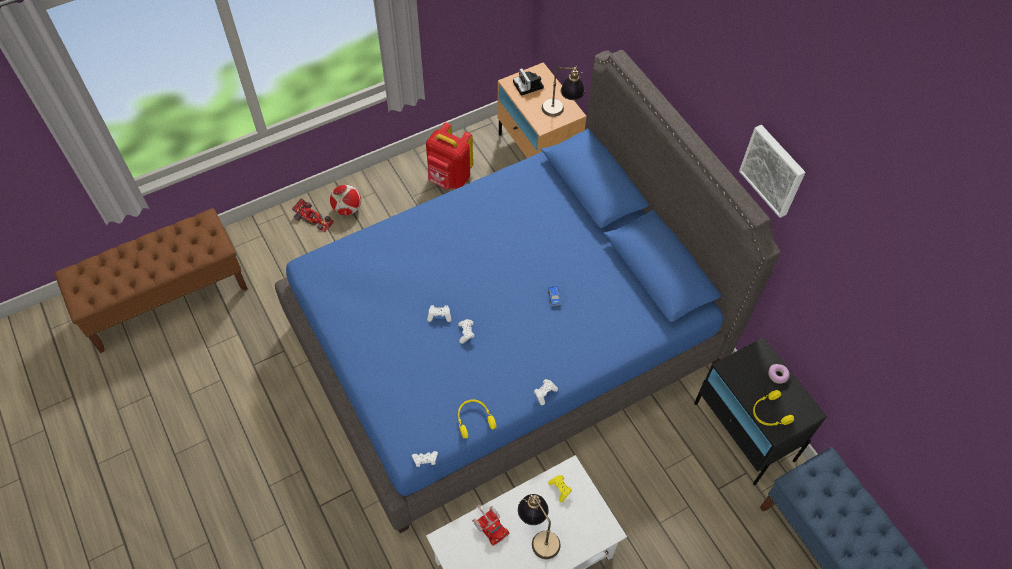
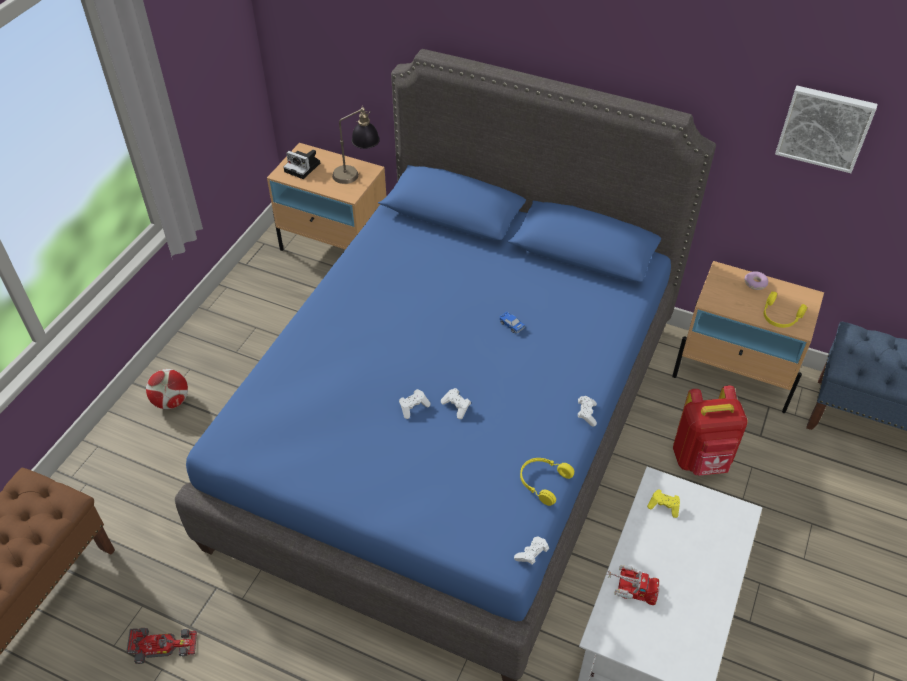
camera: 35 degrees left, 10 degrees down
toy car [292,198,334,232] -> toy car moved to [126,628,197,664]
red backpack [426,122,473,189] -> red backpack moved to [673,385,748,476]
table lamp [518,494,561,559] -> none
black nightstand [694,337,827,485] -> beige nightstand [672,261,824,413]
picture [739,125,806,218] -> picture moved to [775,86,878,173]

